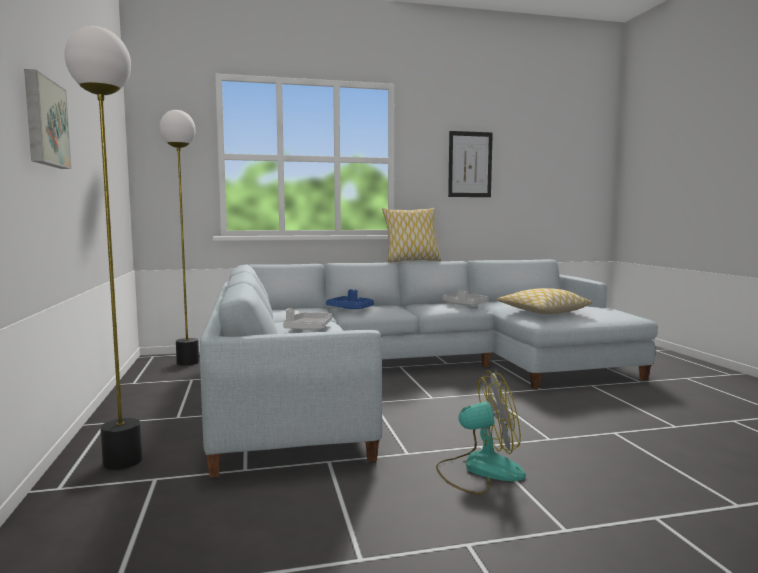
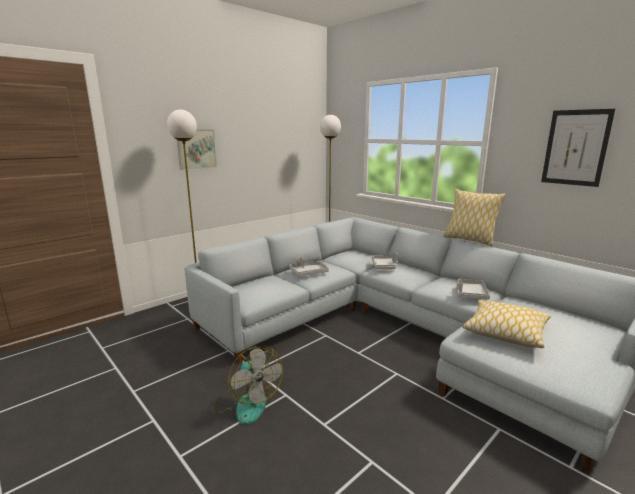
camera: 60 degrees right, 10 degrees up
blue tray [326,289,374,309] -> grey tray [372,252,398,269]

